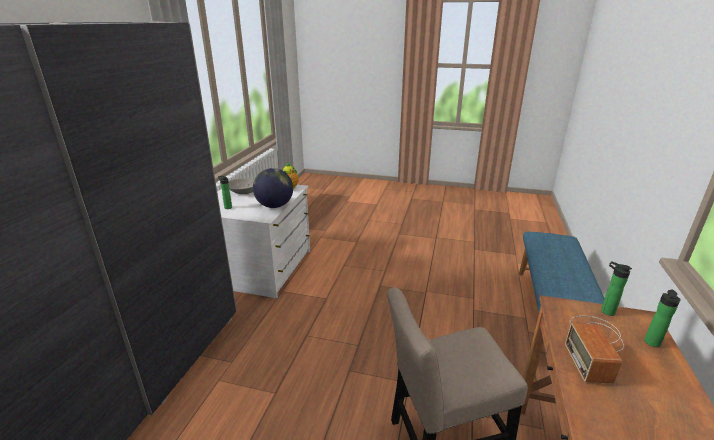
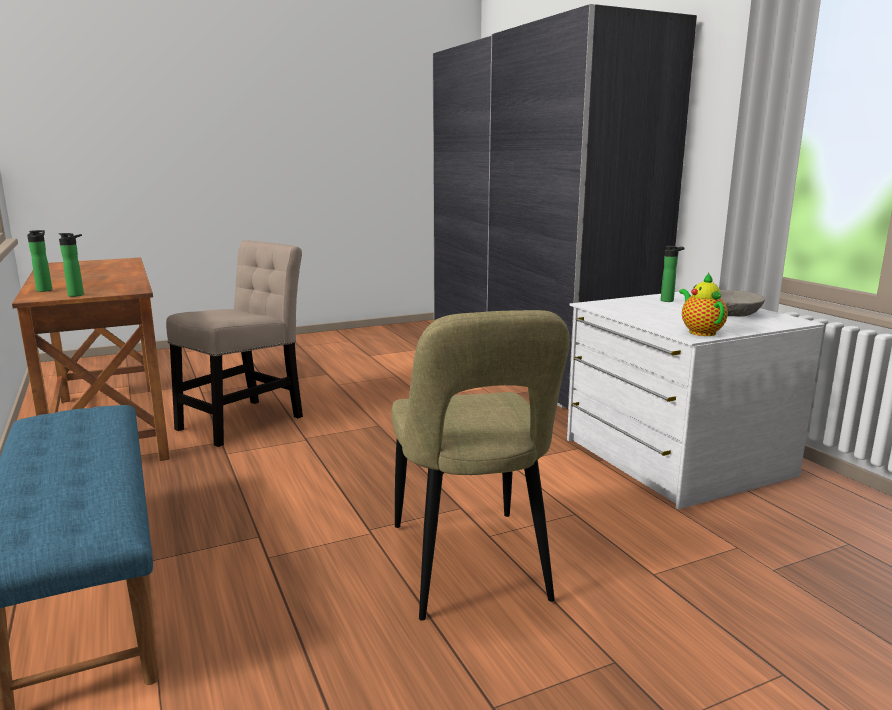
camera: 140 degrees right, 10 degrees down
globe [253,168,293,208] -> none
radio [565,316,624,384] -> none
none -> beige chair [392,310,570,621]

